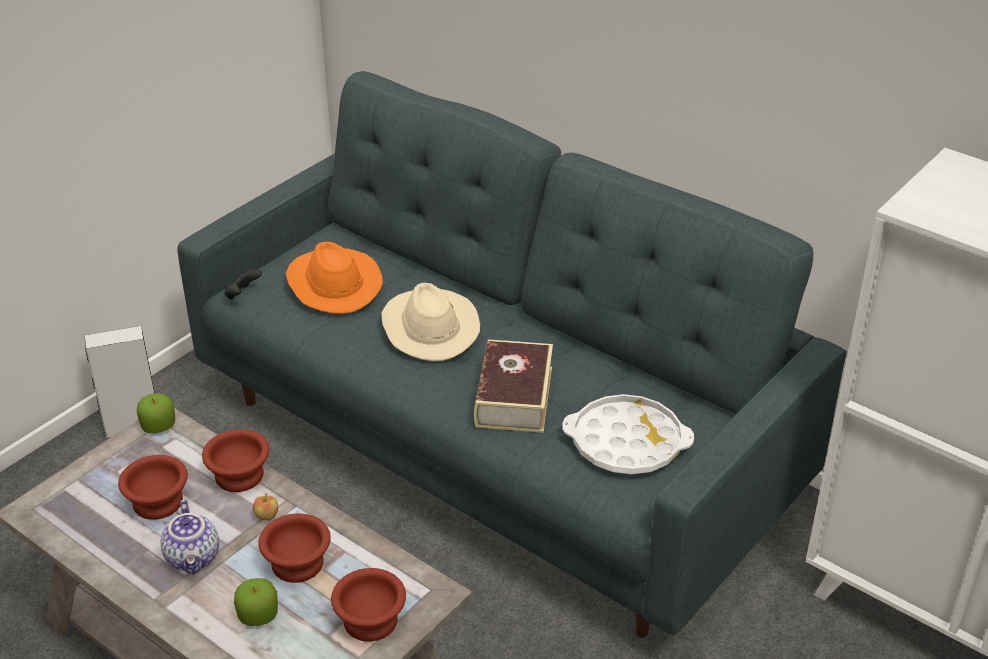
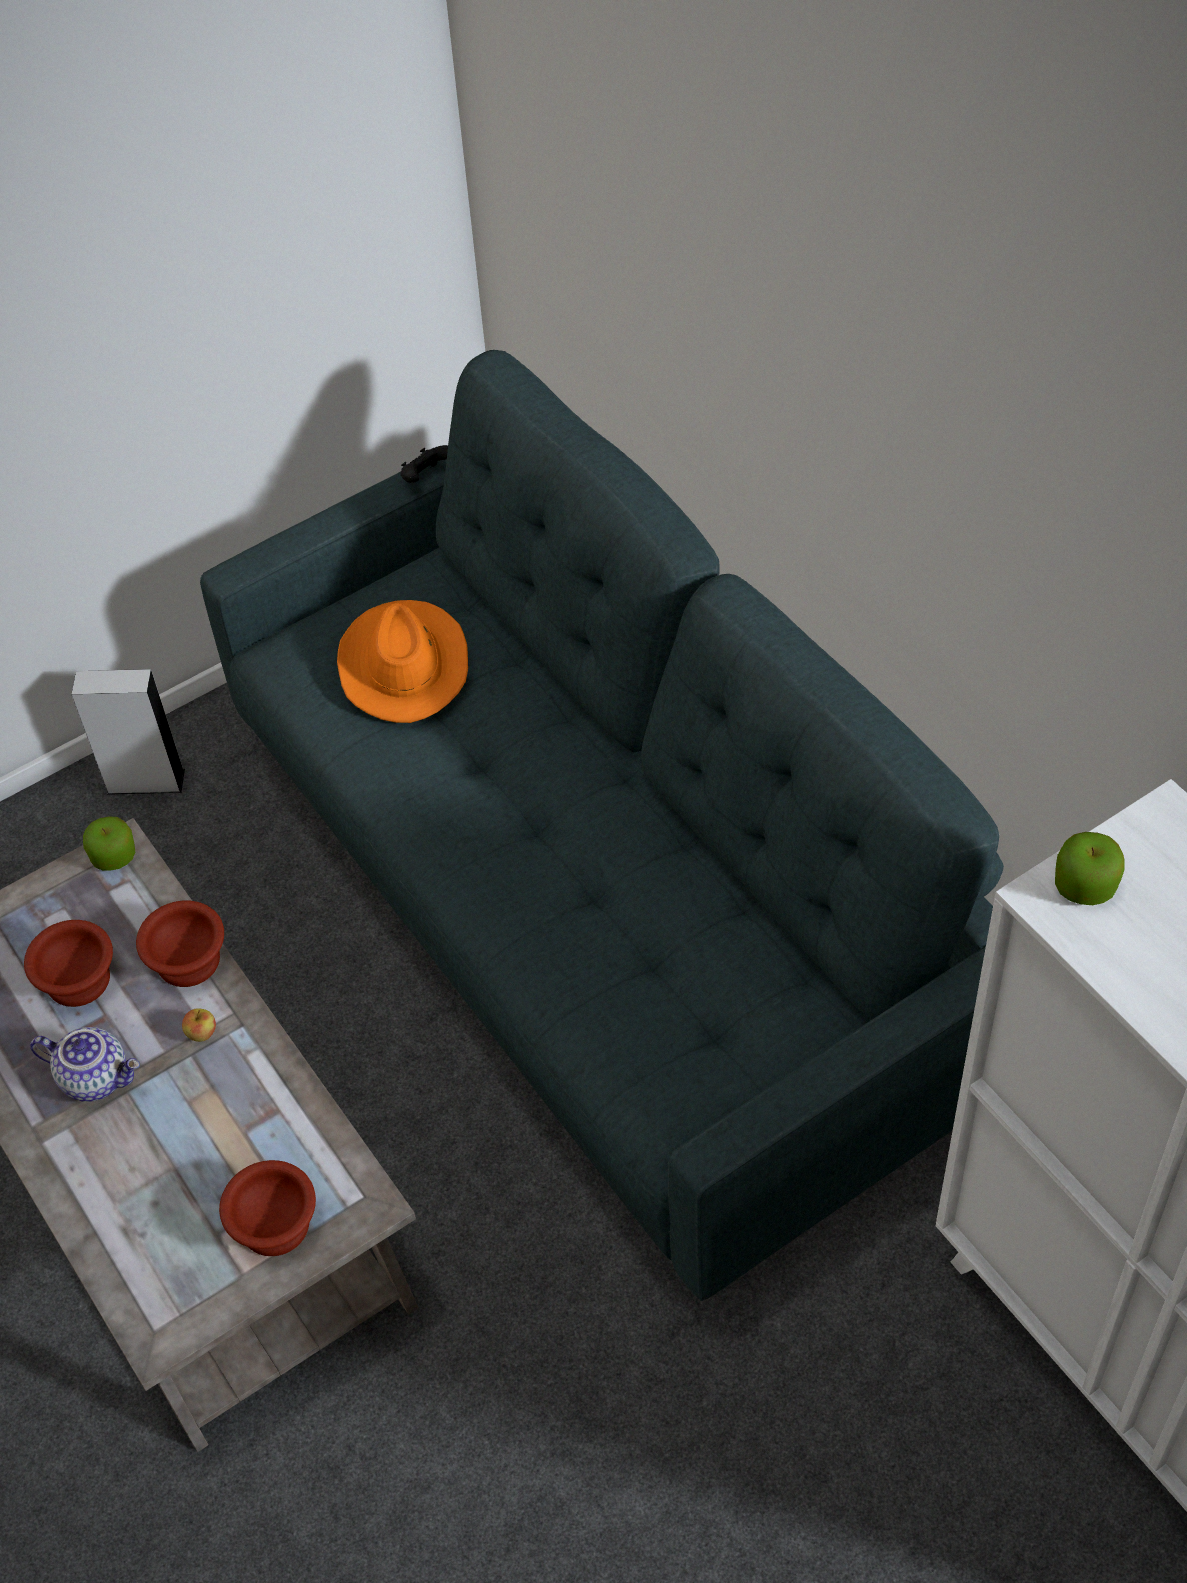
camera: 20 degrees right, 15 degrees up
teapot [160,500,219,575] -> teapot turned 75 degrees counterclockwise [30,1027,140,1102]
black game controller [224,269,262,299] -> black game controller moved to [400,445,448,483]
apple [234,578,278,626] -> apple moved to [1055,832,1125,905]
brown bowl [259,513,331,583] -> none
beige hat [381,283,480,361] -> none
book [474,339,553,433] -> none
white tray [563,394,694,474] -> none

